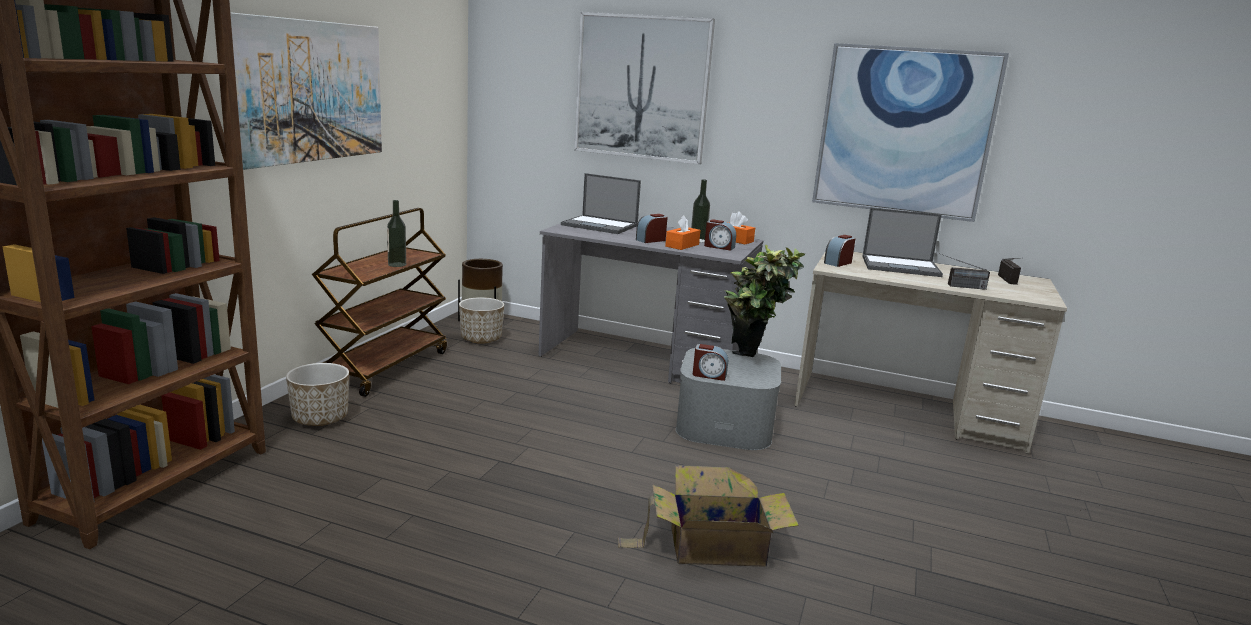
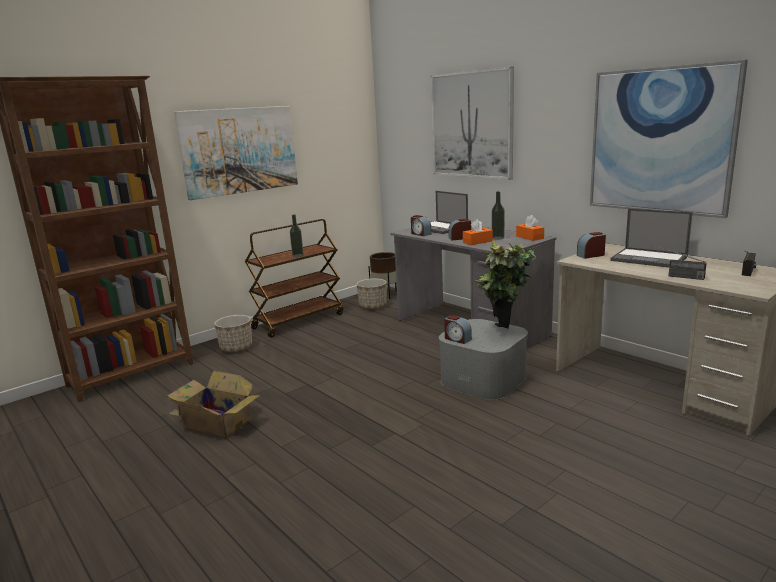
camera: 30 degrees right, 0 degrees up
cardboard box [618,465,799,567] -> cardboard box moved to [167,370,261,438]
alarm clock [704,219,736,251] -> alarm clock moved to [411,215,431,236]

